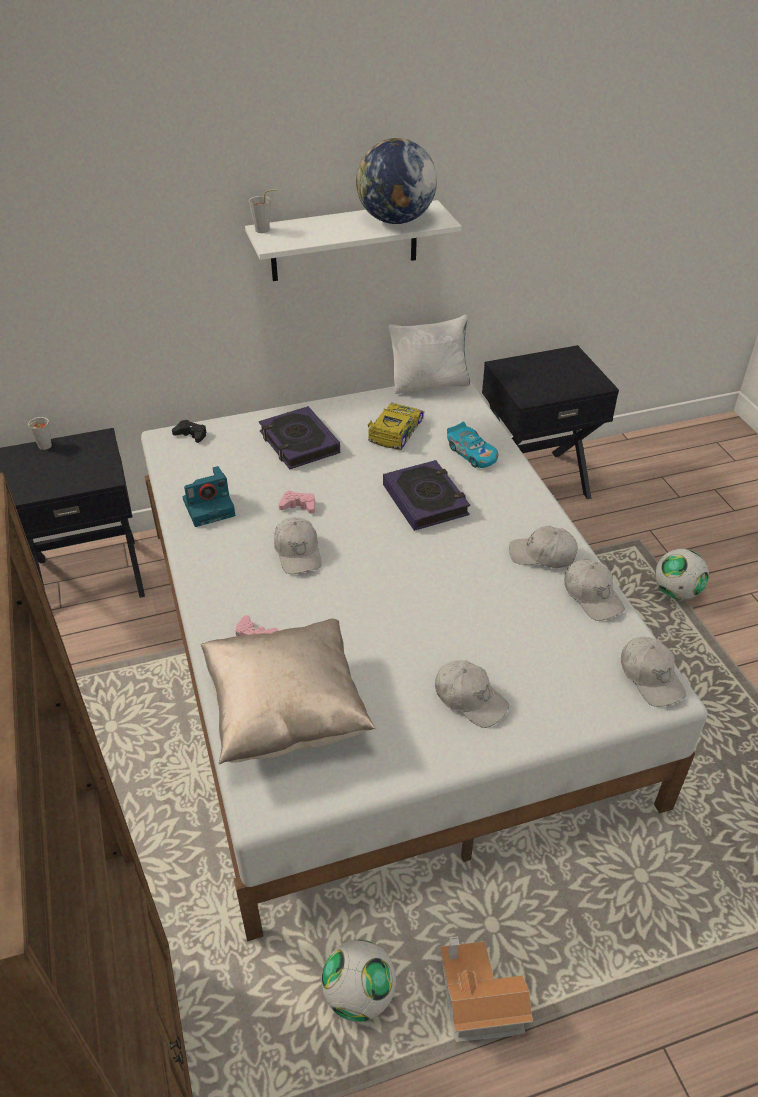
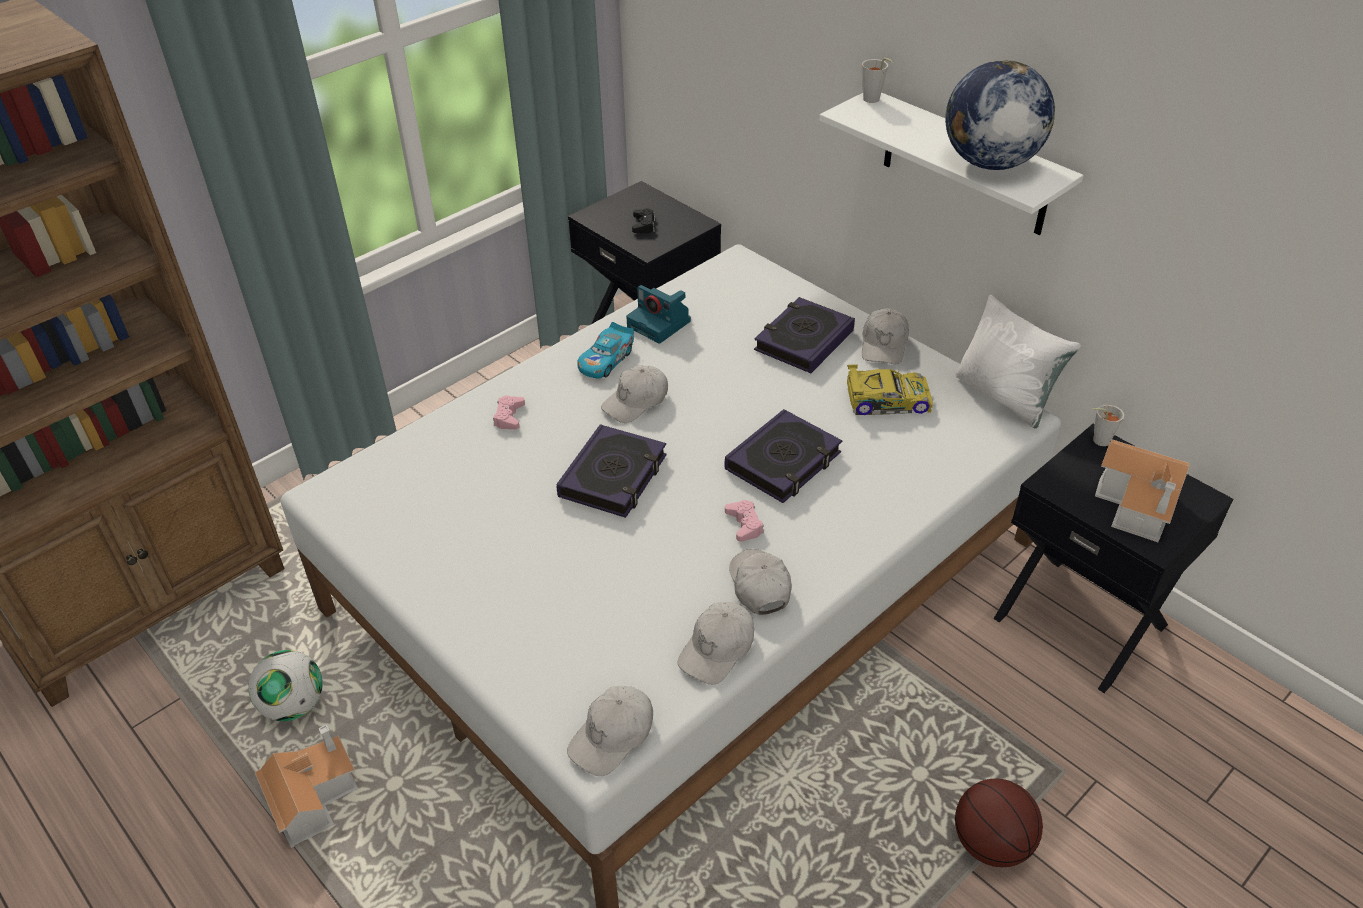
camera: 65 degrees right, 0 degrees up
grey cup [28,417,52,450] -> grey cup moved to [1092,405,1124,446]
black game controller [172,420,207,443] -> black game controller moved to [632,208,655,233]
beige pillow [201,619,375,764] -> none
pink game controller [279,491,315,514] -> pink game controller moved to [725,500,764,542]
white cap [435,660,509,728] -> white cap moved to [862,308,909,365]
toy car [447,422,498,468] -> toy car moved to [577,322,634,379]
football [655,549,709,600] -> basketball [955,778,1043,867]
none -> book [556,424,667,518]
none -> toy house [1095,439,1190,542]

